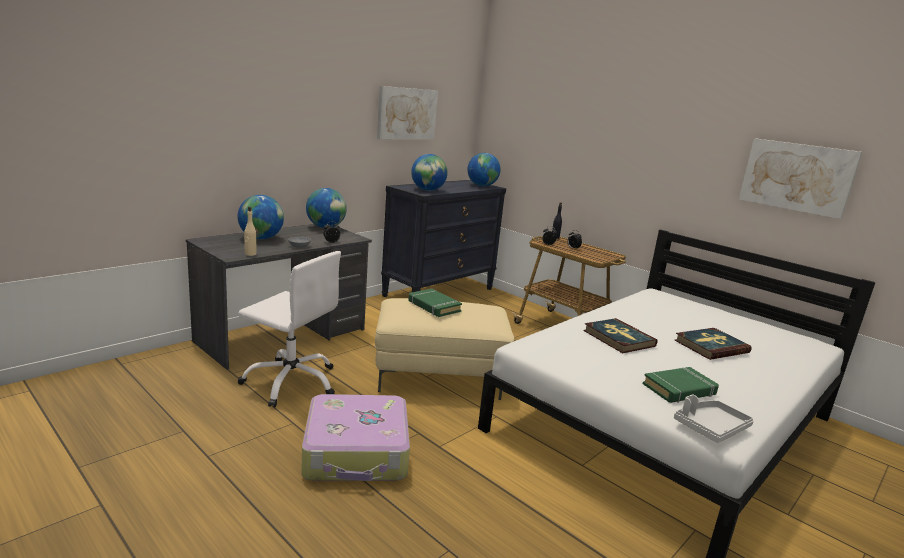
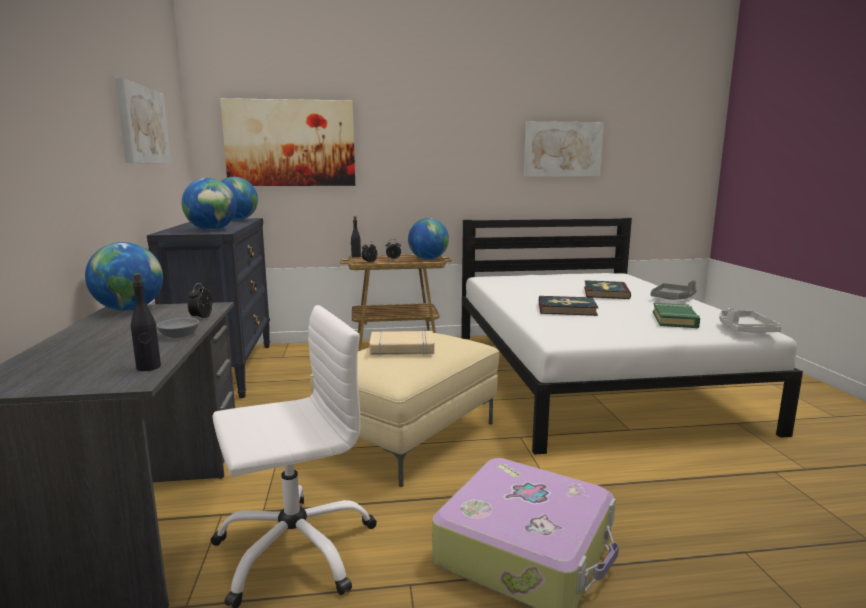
camera: 50 degrees left, 5 degrees down
globe [238,195,284,239] -> globe moved to [408,218,449,260]
beige bottle [244,207,257,256] -> black bottle [131,273,161,371]
green book [409,289,462,317] -> beige book [369,331,434,355]
none -> picture [220,98,355,186]
none -> grey tray [651,280,697,300]

